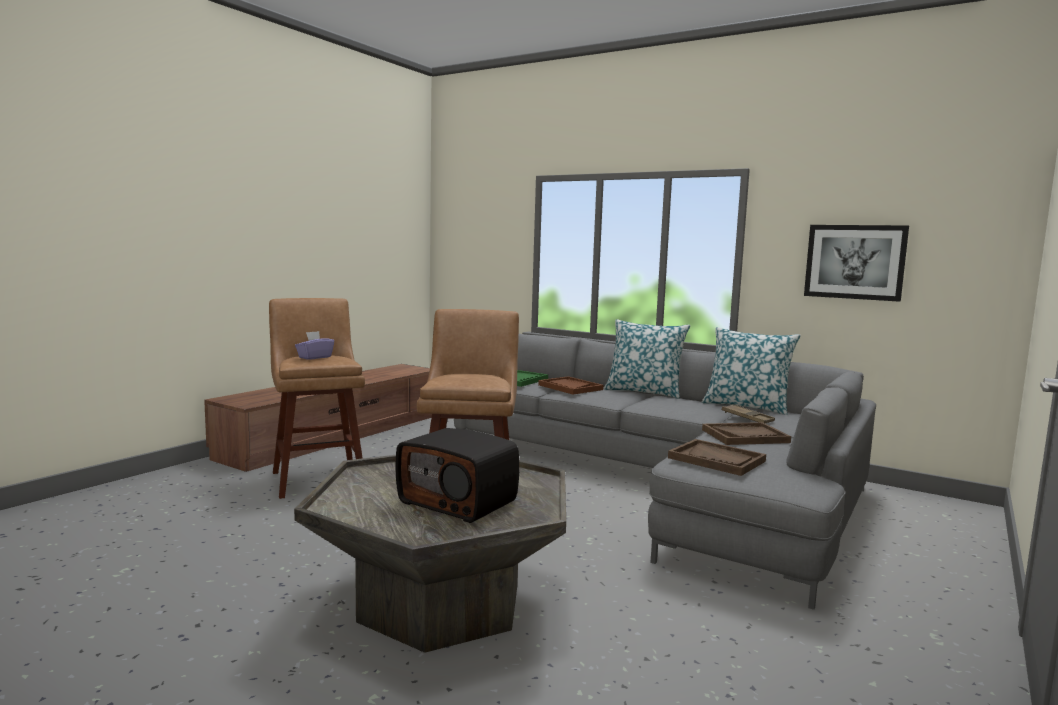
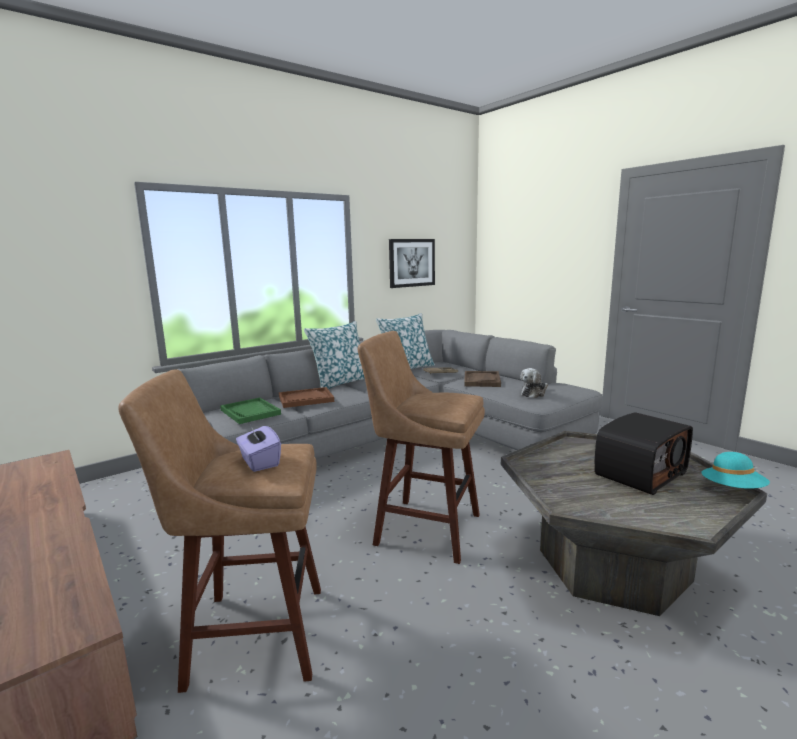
camera: 70 degrees left, 5 degrees up
brown tray [668,439,766,476] -> plush toy [520,368,548,398]
none -> turquoise hat [701,452,770,489]

